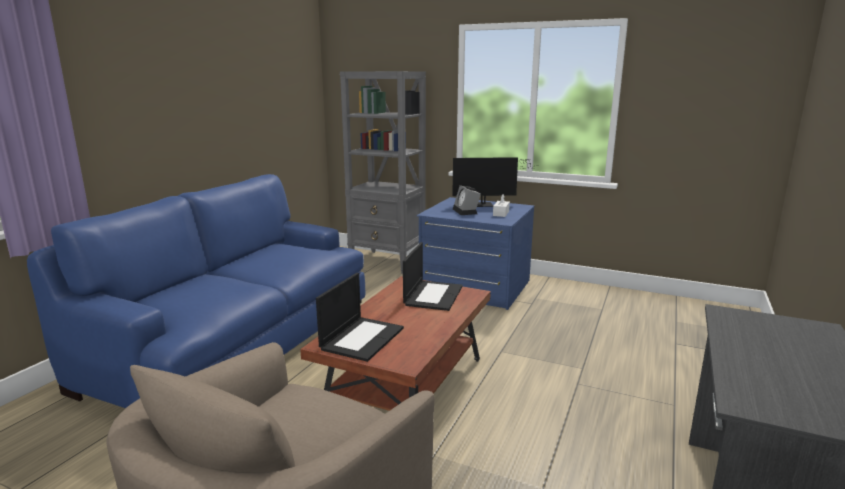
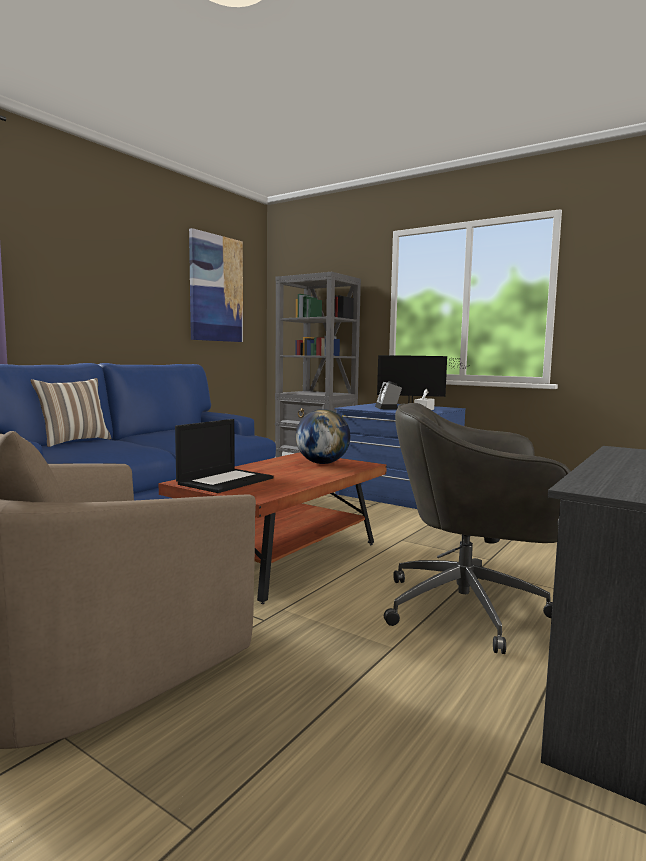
camera: 10 degrees right, 10 degrees down
laptop [403,242,463,311] -> globe [296,409,350,464]
none -> pillow [31,378,111,447]
none -> picture [189,228,243,342]
none -> grey office chair [384,403,571,654]

